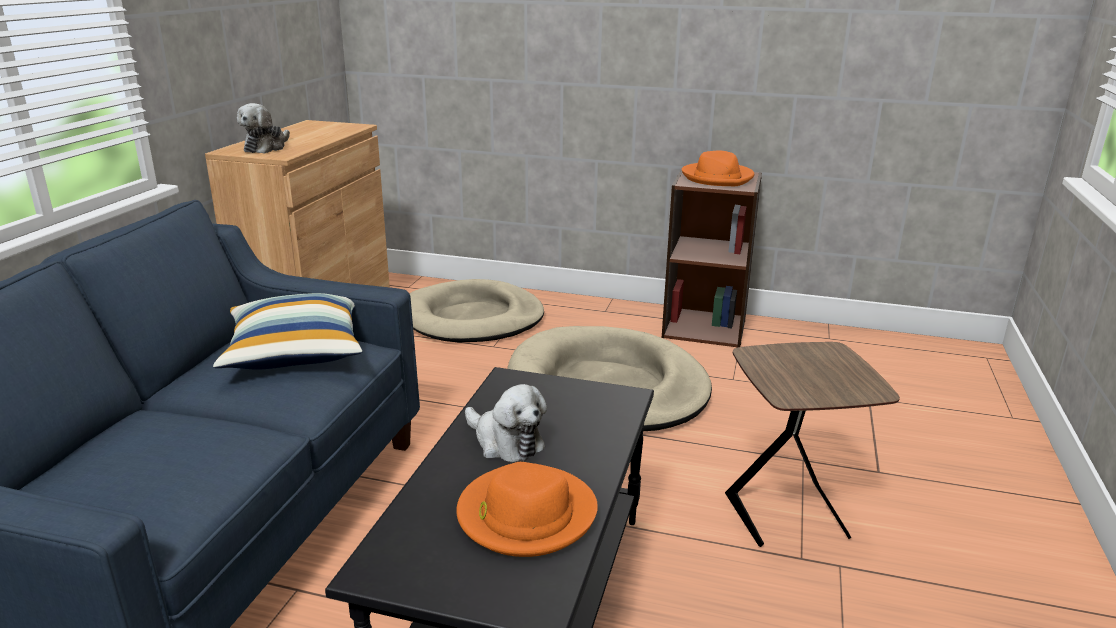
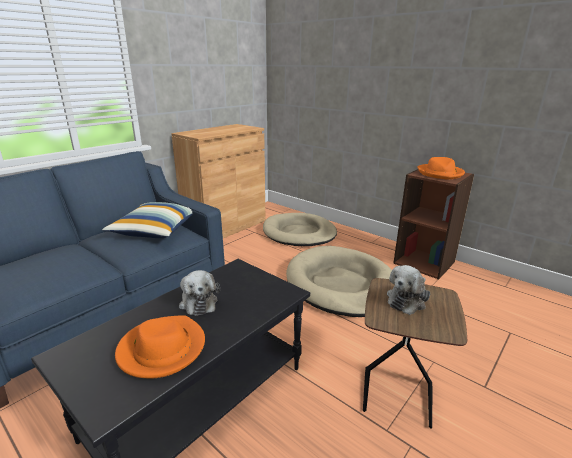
camera: 25 degrees right, 0 degrees up
plush toy [237,103,290,154] -> plush toy moved to [387,265,430,315]

